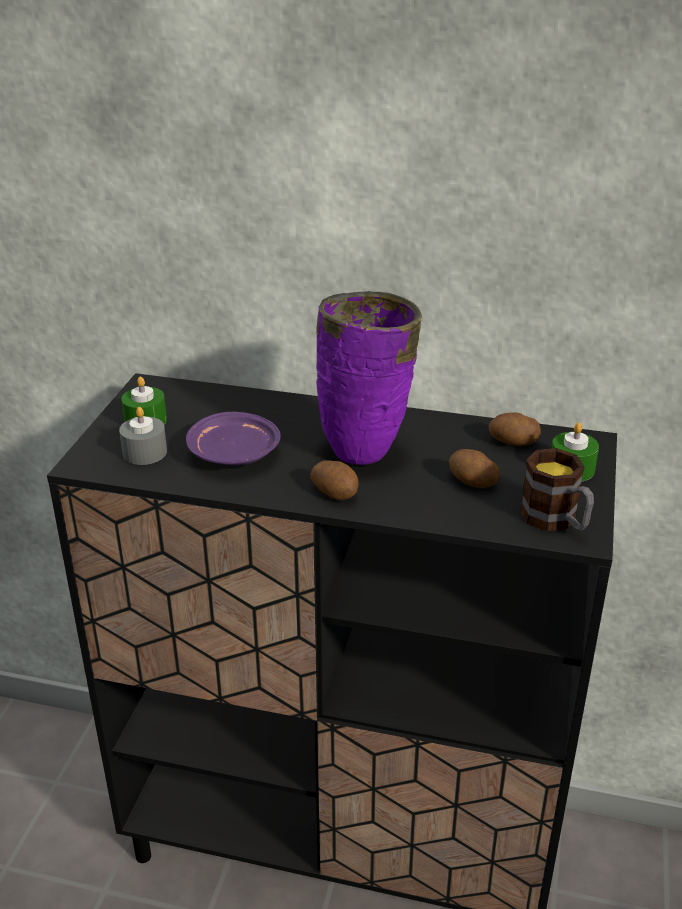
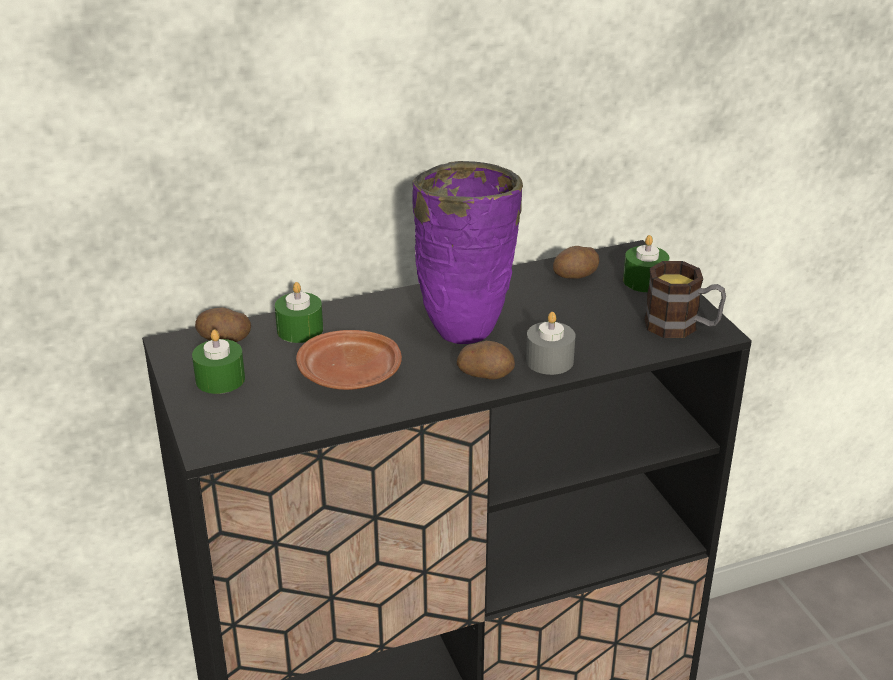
camera: 35 degrees left, 0 degrees up
grey candle [119,407,167,465] -> grey candle moved to [526,312,575,375]
purple plate [186,412,281,465] -> brown plate [296,330,402,390]
potato [449,449,500,488] -> potato moved to [195,307,251,342]
none -> green candle [275,282,323,343]

